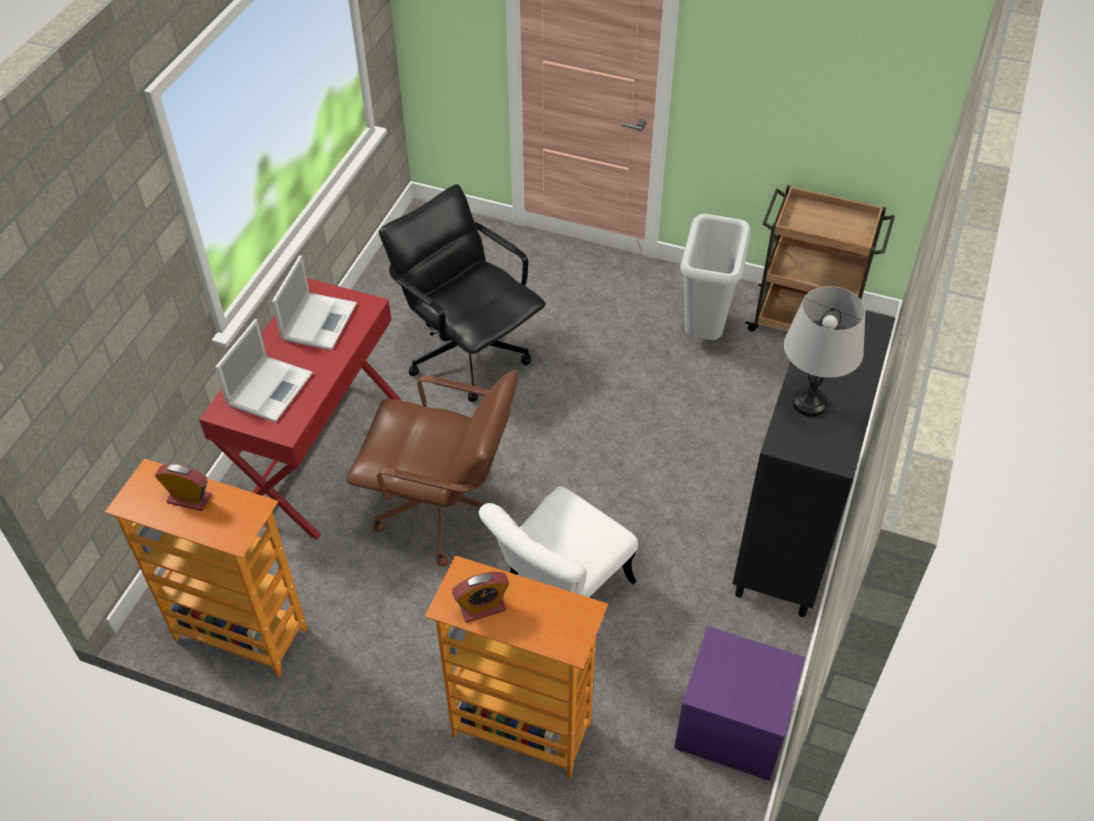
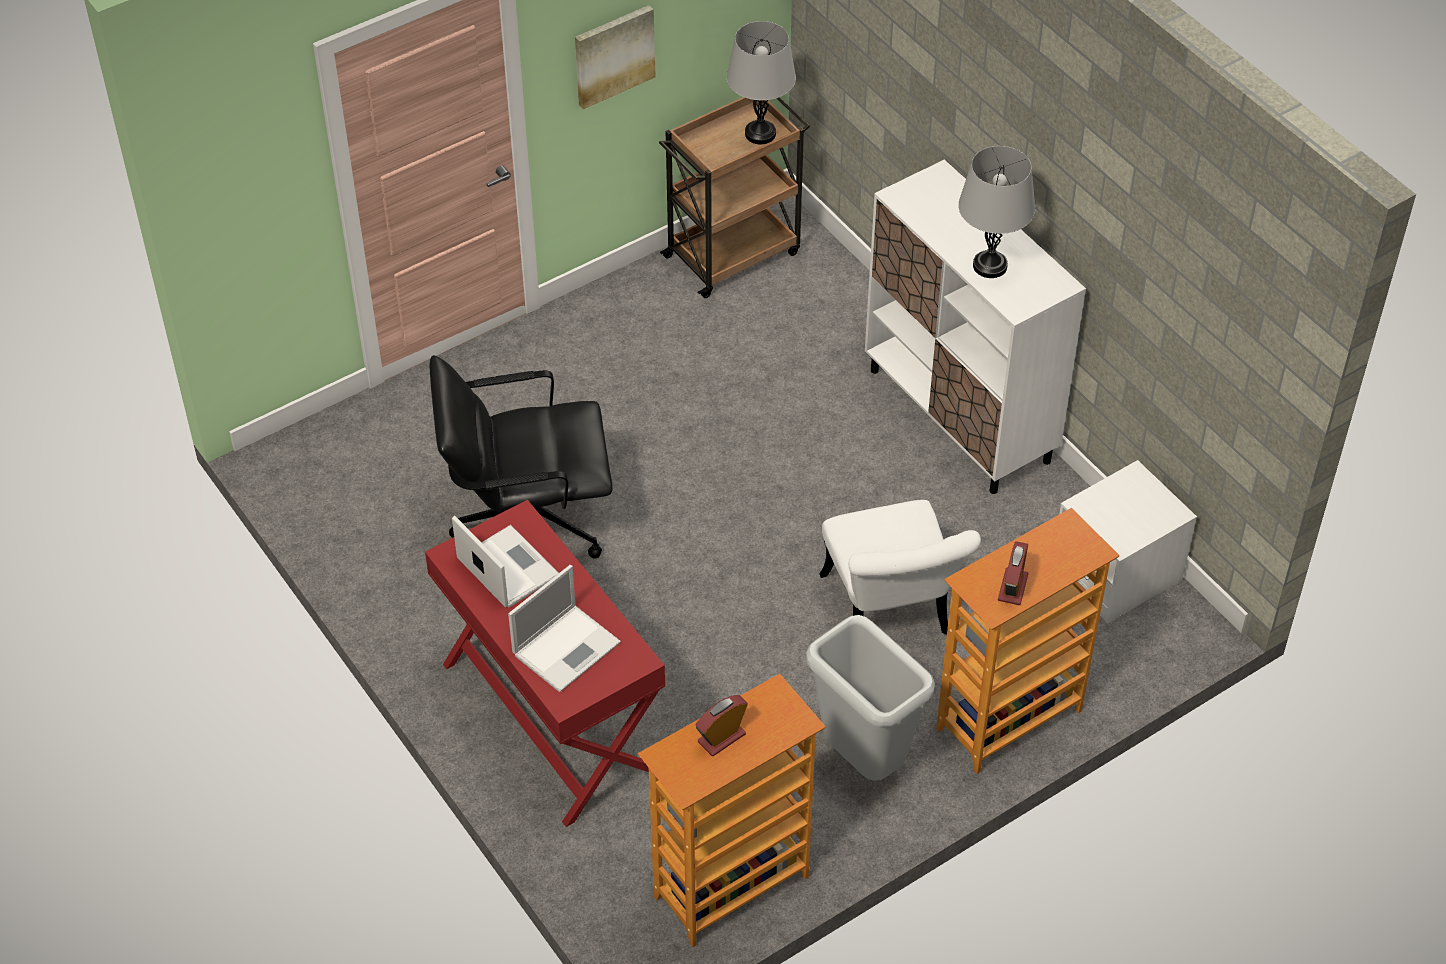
camera: 55 degrees left, 0 degrees up
laptop [215,319,313,422] -> laptop turned 75 degrees clockwise [508,565,621,692]
brown office chair [347,370,518,566] -> none
purple nightstand [674,626,805,781] -> white nightstand [1059,460,1197,624]
grey trash can [680,214,751,340] -> grey trash can moved to [806,615,935,781]
black cabinet [732,311,895,617] -> white cabinet [865,160,1086,494]
none -> picture [575,5,656,109]
none -> grey table lamp [727,21,796,144]

